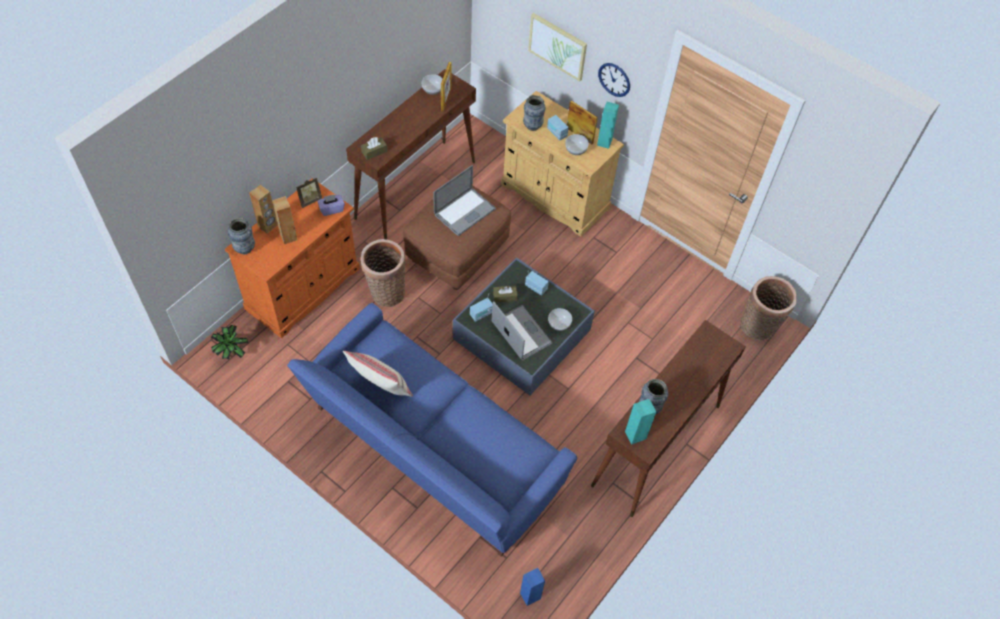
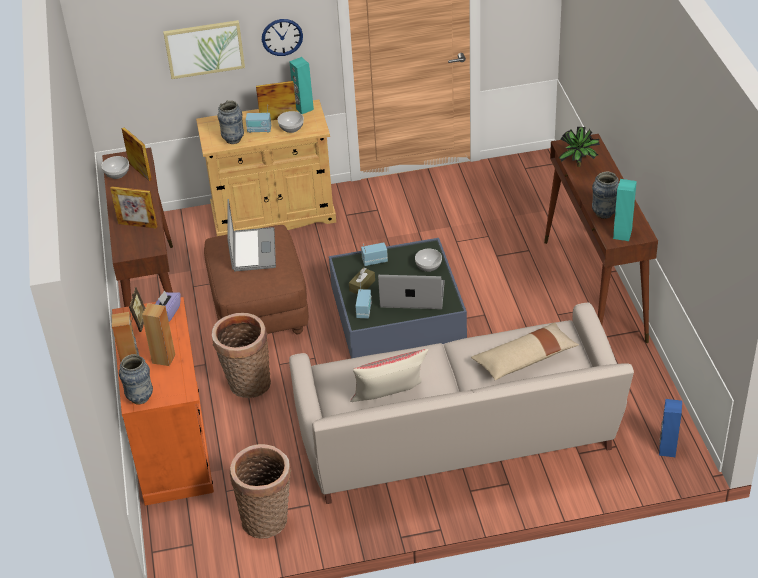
camera: 45 degrees left, 15 degrees down
potted plant [211,325,248,359] -> potted plant moved to [559,127,600,167]
blue sofa [287,303,577,557] -> beige sofa [289,303,634,504]
brown tissue box [361,137,387,160] -> none
basket [740,276,797,340] -> basket moved to [230,444,291,539]
none -> picture frame [110,186,158,228]
none -> beige pillow [471,322,579,380]

